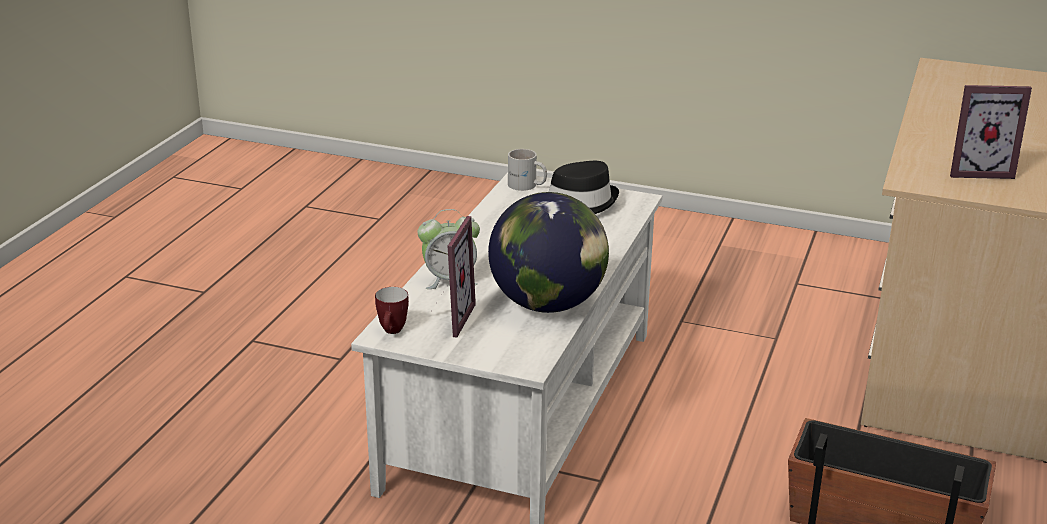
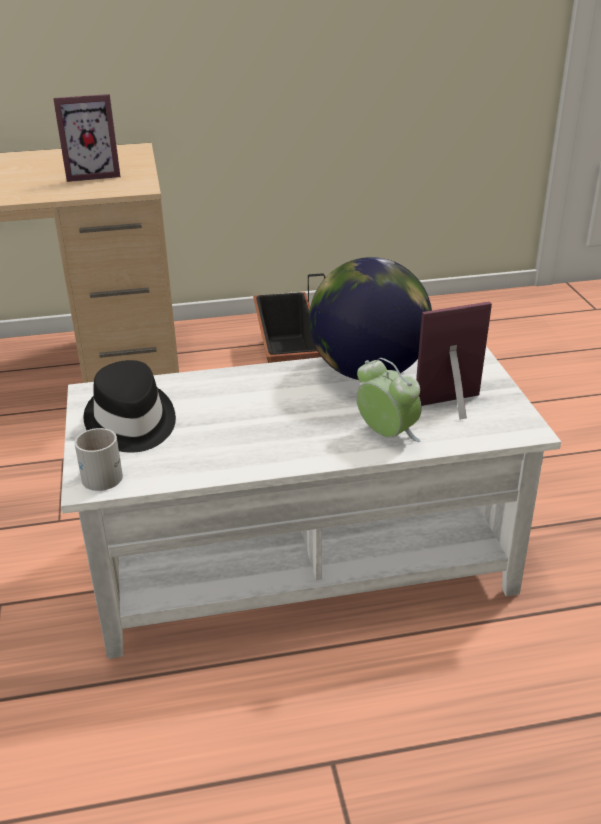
camera: 120 degrees left, 5 degrees up
mug [375,287,409,334] -> none
picture frame [950,85,1032,179] -> picture frame turned 105 degrees clockwise [53,94,120,182]

